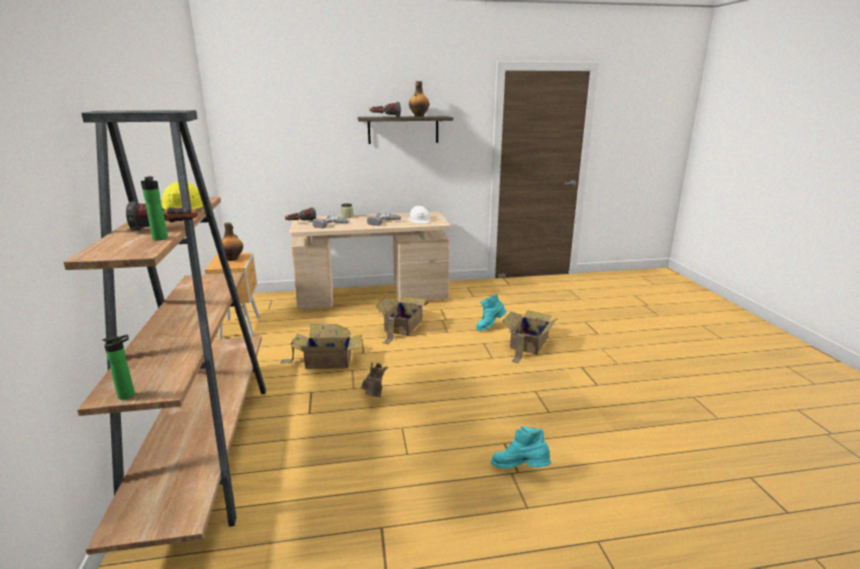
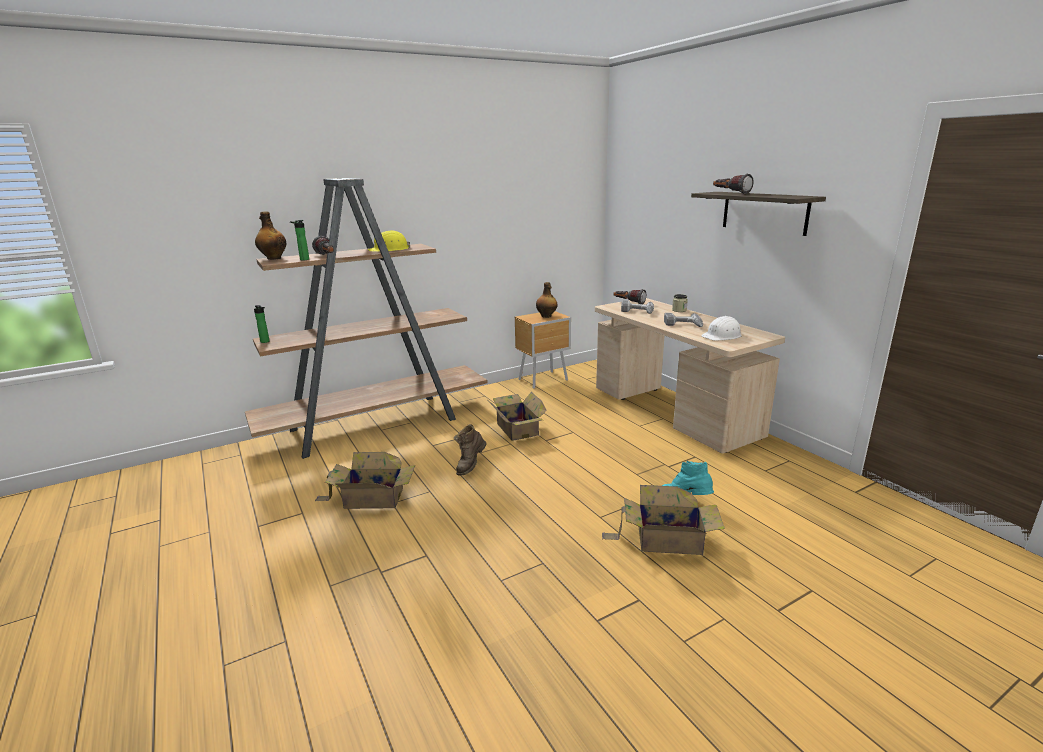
camera: 70 degrees right, 0 degrees up
brown boot [361,362,388,397] -> brown boot turned 150 degrees clockwise [454,424,487,476]
cardboard box [376,296,429,344] -> cardboard box moved to [315,452,415,509]
bottle [409,81,429,117] -> bottle moved to [255,211,286,260]
turquoise boot [491,426,551,469] -> none

